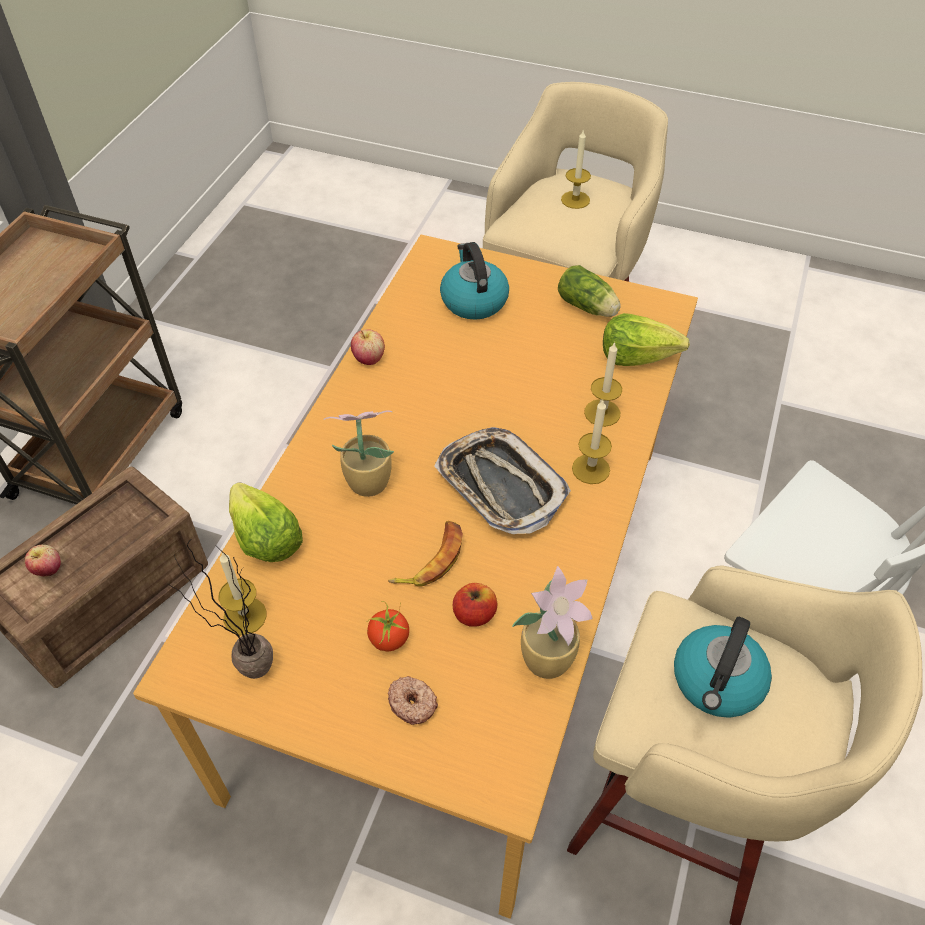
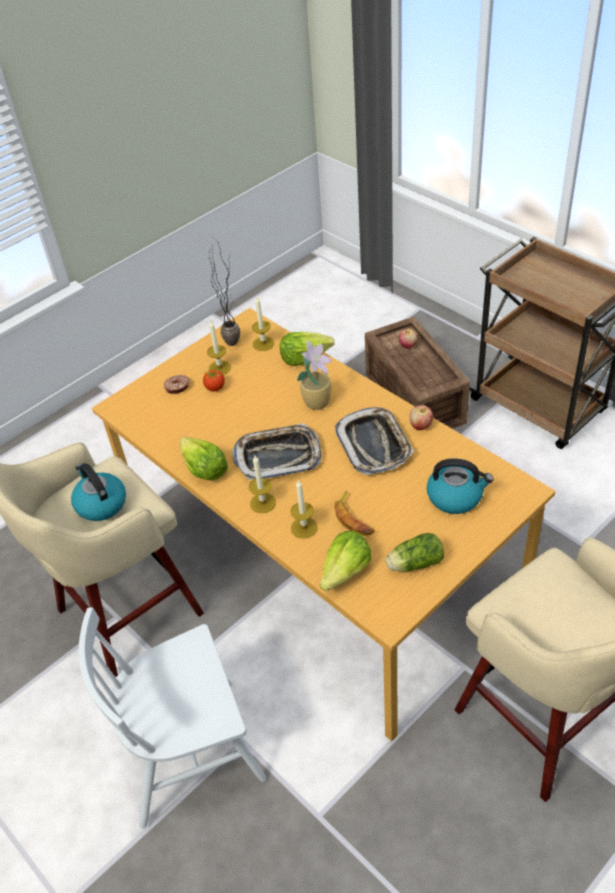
camera: 120 degrees right, 5 degrees down
banana [388,521,463,587] -> banana moved to [334,490,375,536]
apple [453,583,497,627] -> none
potted plant [512,566,593,679] -> none
candle [561,131,591,209] -> candle moved to [207,321,231,375]
none -> lettuce [180,437,228,481]
none -> tray [335,407,414,475]

